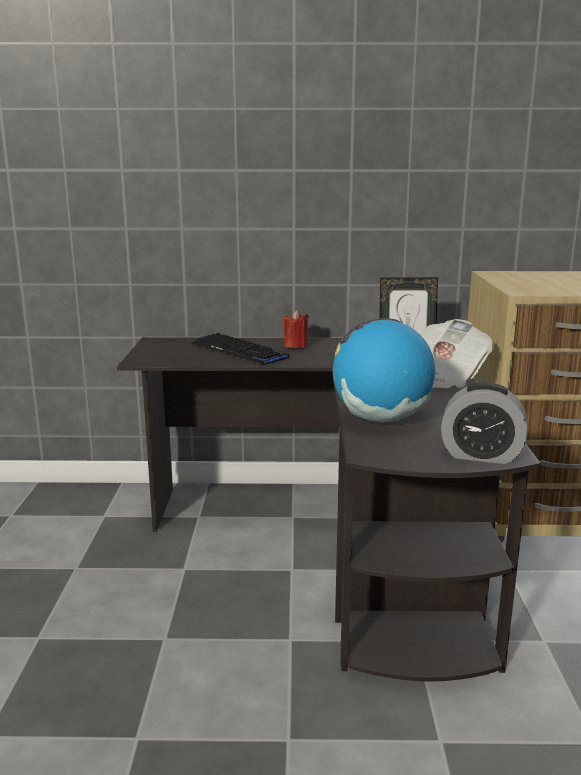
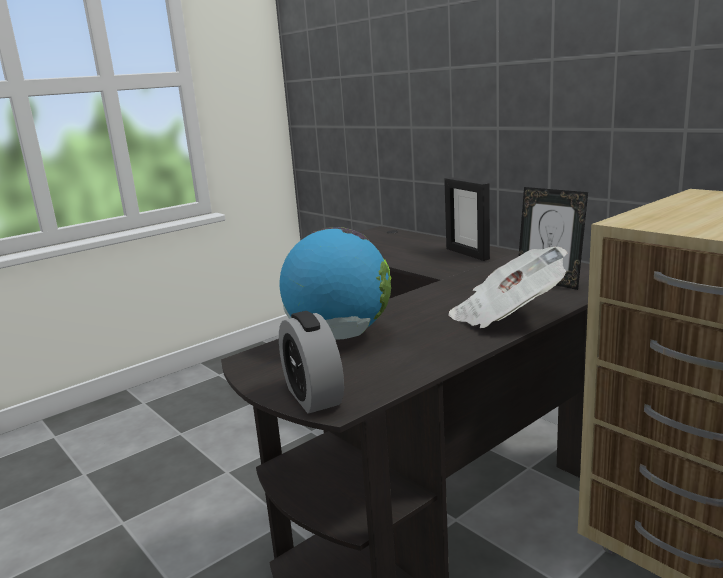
camera: 50 degrees right, 0 degrees up
keyboard [192,333,289,365] -> none
red candle [284,310,309,348] -> picture frame [444,177,490,261]

